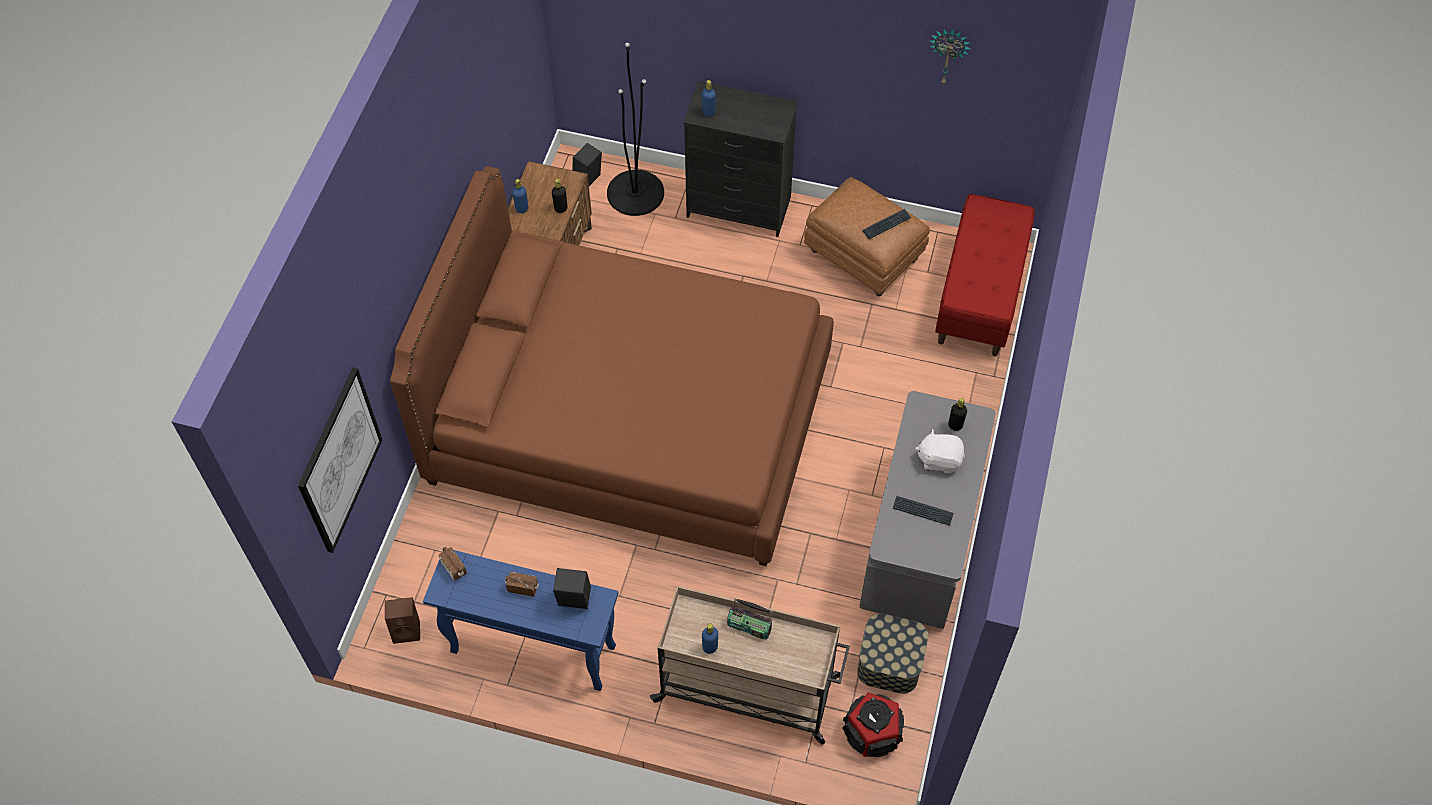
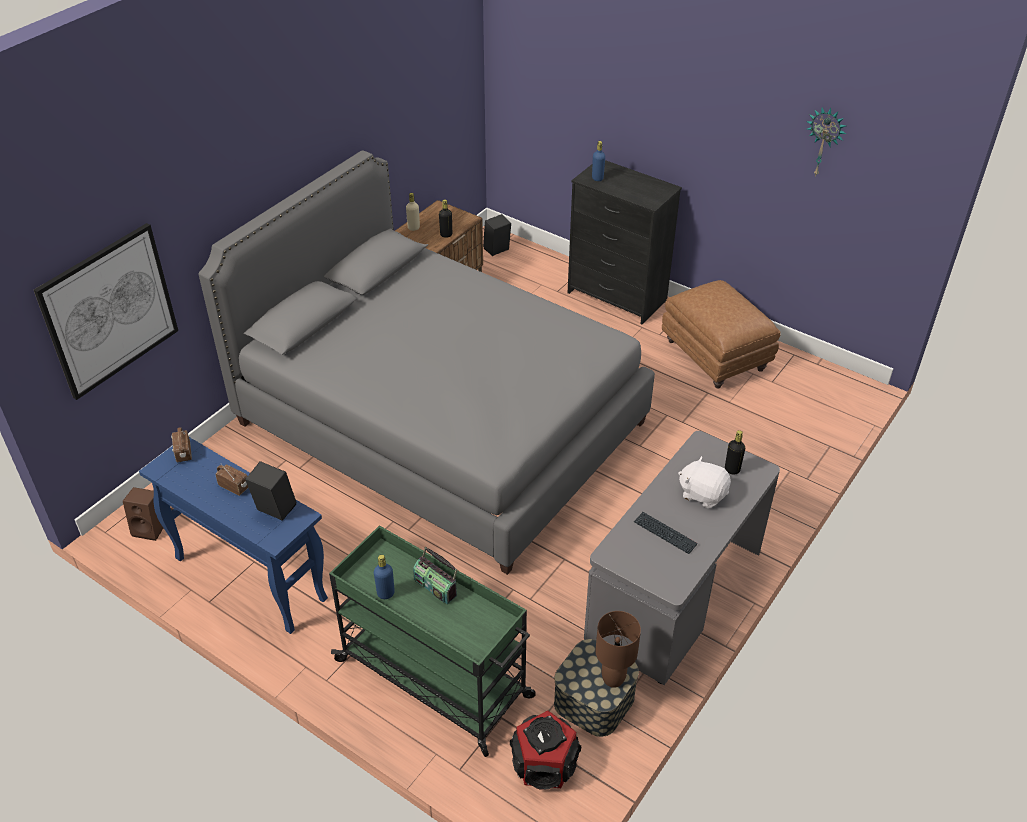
camera: 20 degrees right, 15 degrees down
brown bed [390,166,834,566] -> grey bed [198,150,655,575]
blue bottle [512,179,528,213] -> beige bottle [406,193,420,231]
black floor lamp [607,43,664,216] -> none
beige cart [650,586,850,745] -> green cart [329,525,536,757]
keyboard [862,209,912,239] -> none
red bench [935,194,1035,356] -> none
none -> brown table lamp [595,611,641,688]

